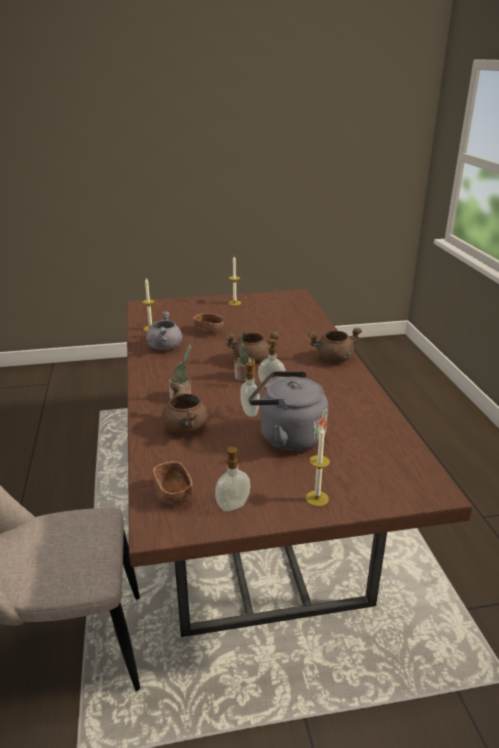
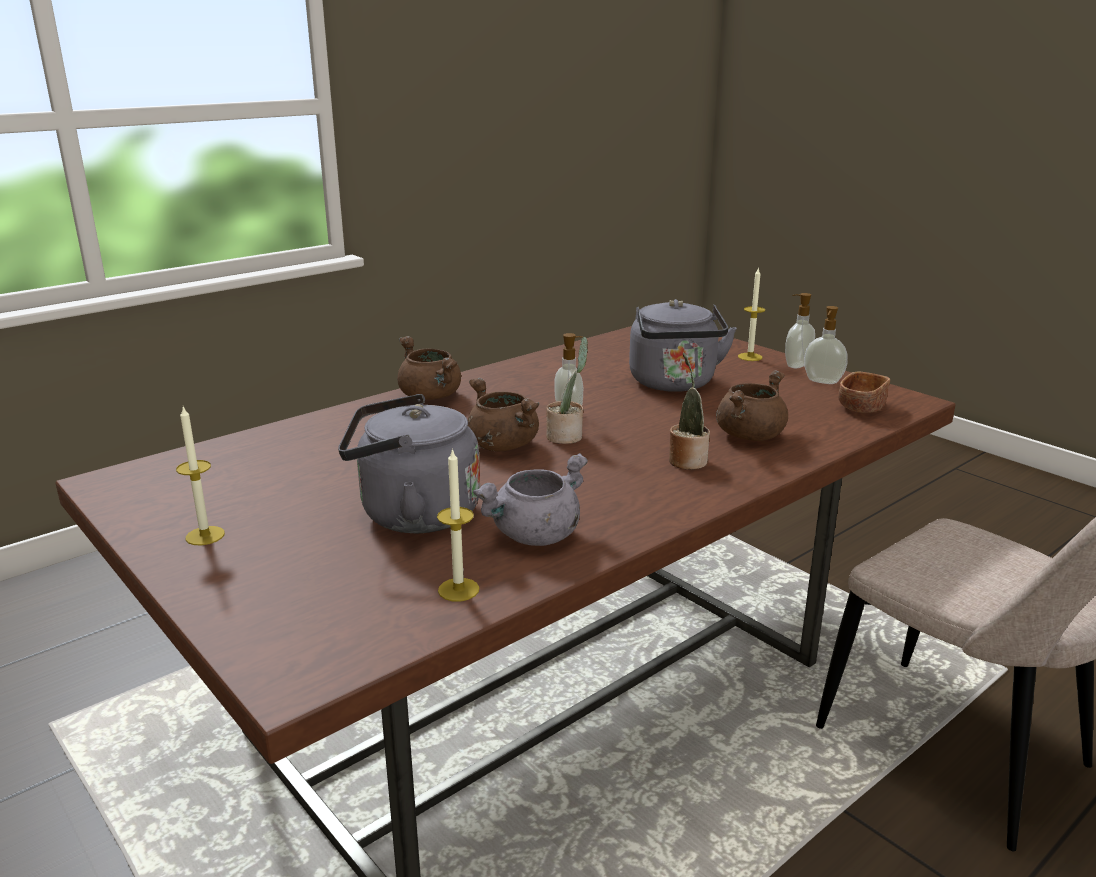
camera: 120 degrees left, 5 degrees down
brown bowl [193,313,224,335] -> grey kettle [338,394,480,533]
soap dispenser [240,362,260,417] -> soap dispenser moved to [785,293,815,368]

